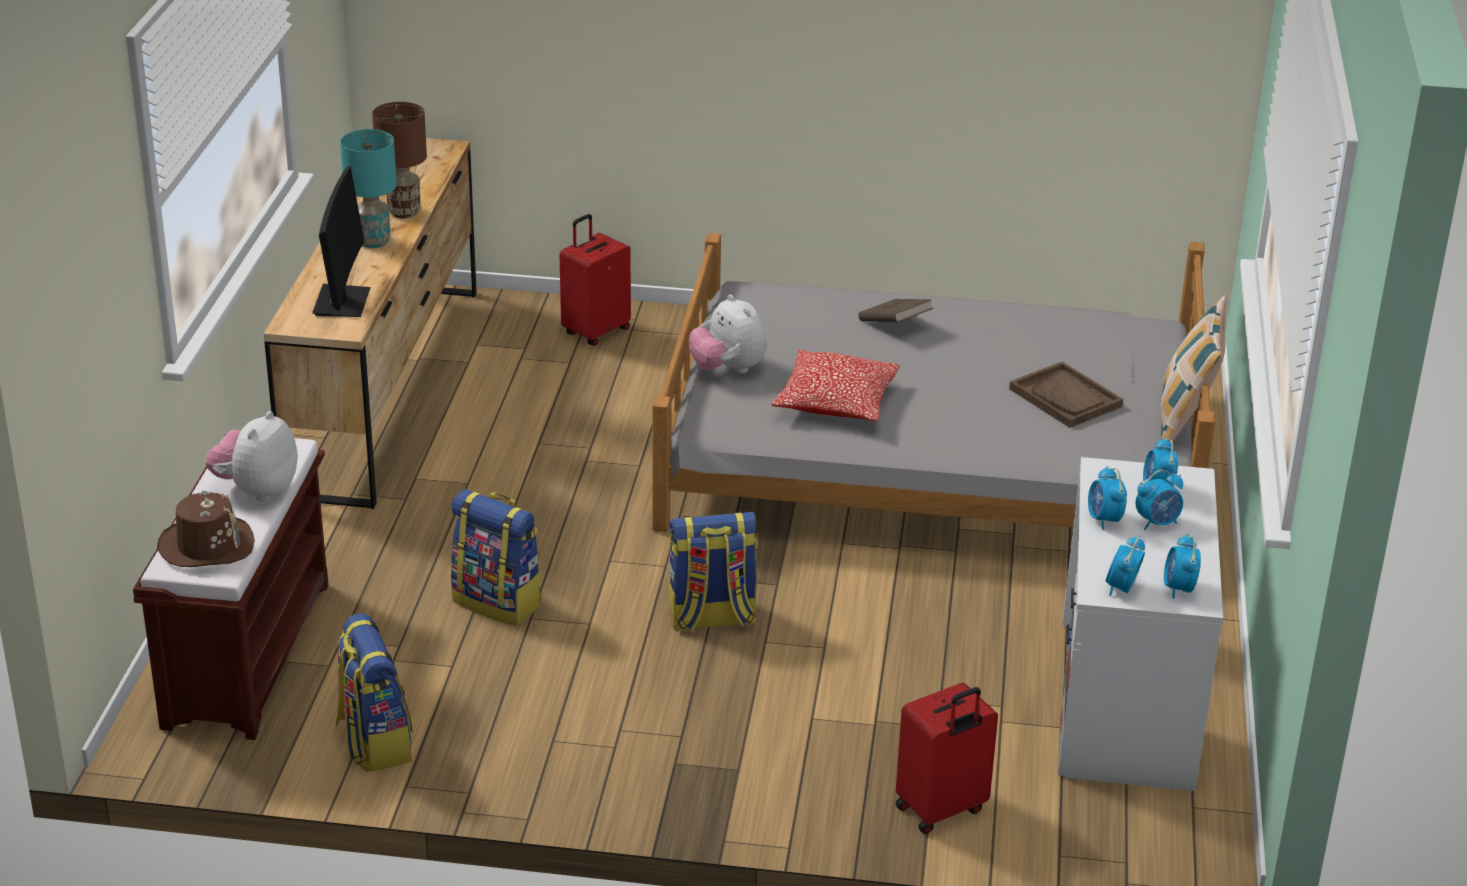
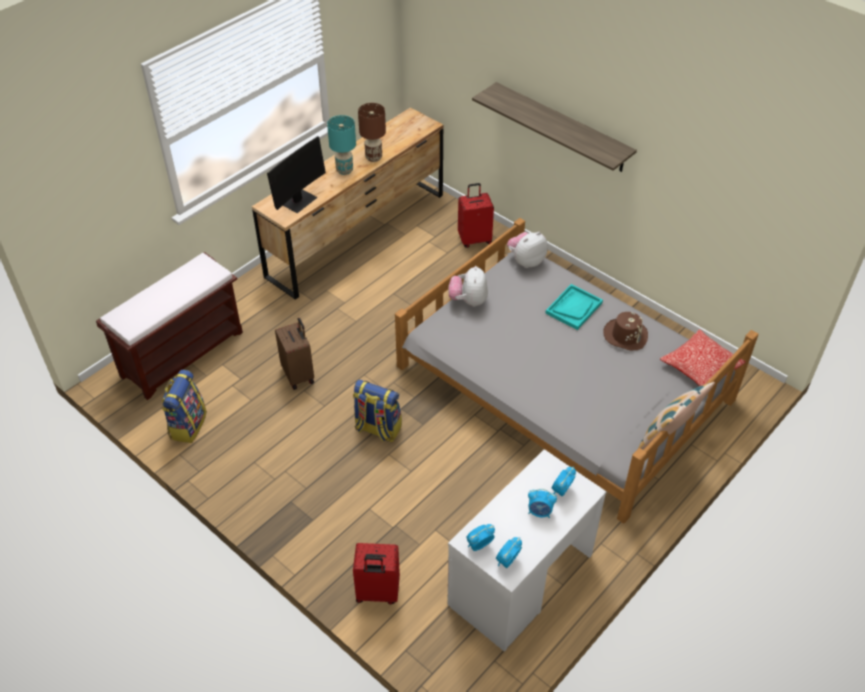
camera: 35 degrees right, 15 degrees up
brown hat [157,490,255,567] -> brown hat moved to [603,312,648,350]
plush toy [206,411,298,501] -> plush toy moved to [507,232,548,268]
backpack [451,489,542,626] -> brown suitcase [275,318,314,390]
pillow [772,350,900,421] -> pillow moved to [660,329,746,386]
brown book [859,299,934,322] -> turquoise tray [545,284,603,330]
brown tray [1009,362,1123,428] -> none
alarm clock [1088,466,1127,530] -> none
none -> shelf [472,82,637,172]

